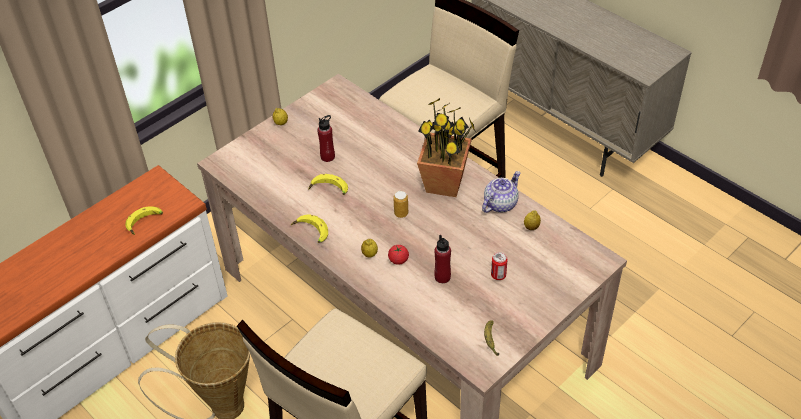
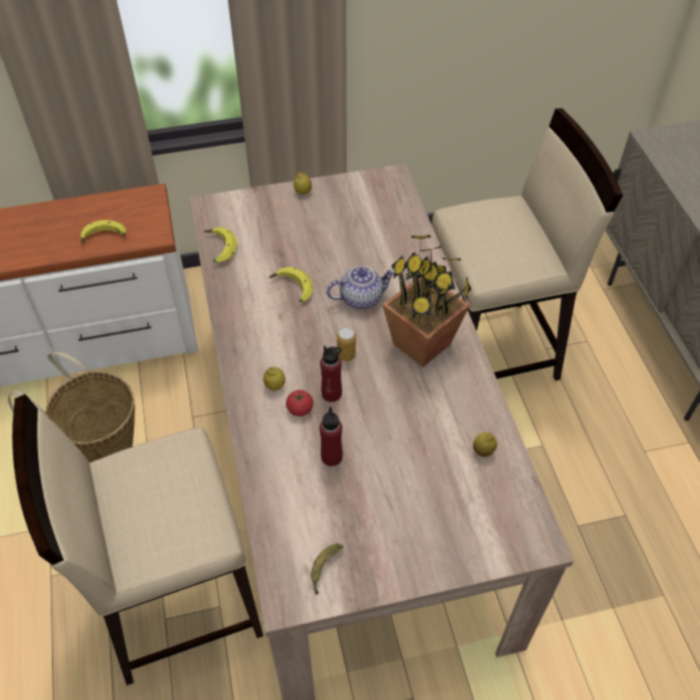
camera: 30 degrees right, 5 degrees up
banana [291,214,328,243] -> banana moved to [204,227,237,263]
red bottle [317,115,335,162] -> red bottle moved to [320,346,342,402]
teapot [482,171,521,213] -> teapot moved to [327,266,395,309]
can [491,252,508,280] -> none

